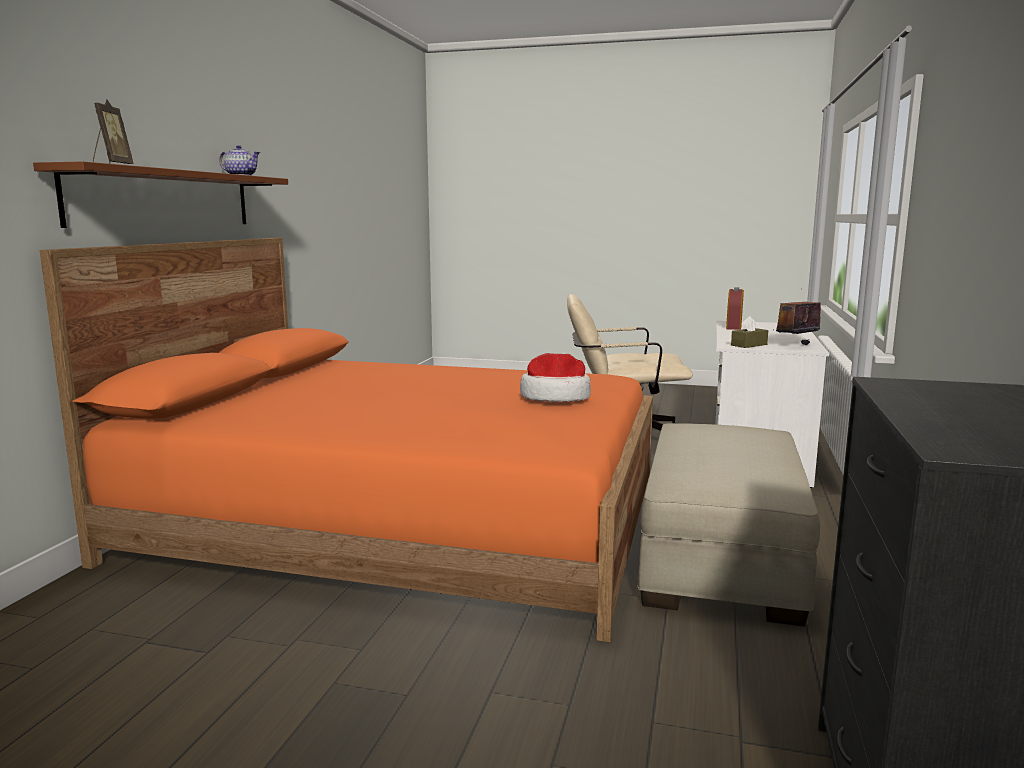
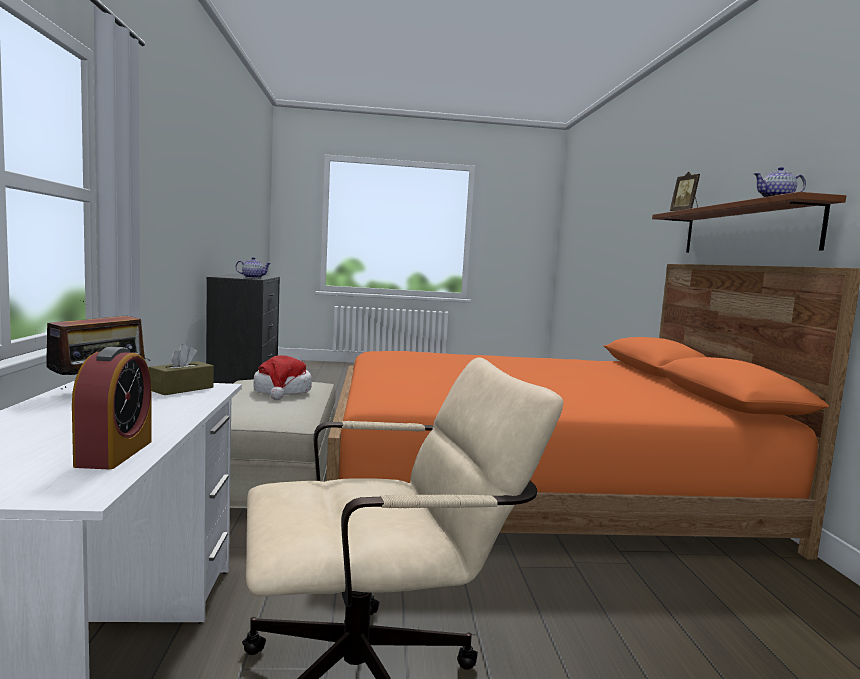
camera: 160 degrees right, 5 degrees down
hat [520,353,591,402] -> hat moved to [253,355,312,400]
none -> teapot [235,257,271,278]

